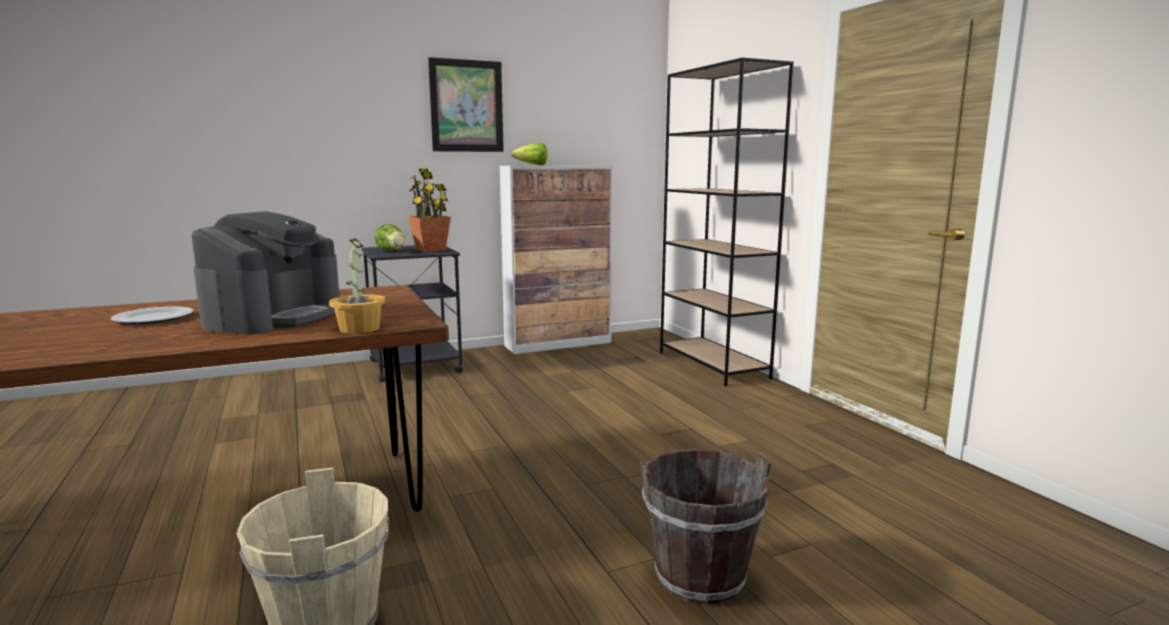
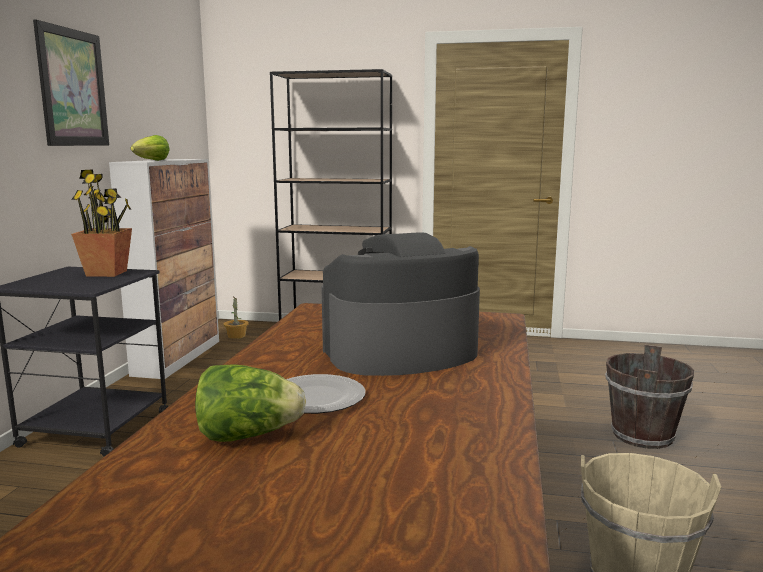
camera: 55 degrees left, 0 degrees up
coffee machine [192,211,340,335] -> coffee machine turned 75 degrees counterclockwise [321,232,480,376]
potted plant [329,239,386,334] -> potted plant moved to [223,297,249,339]
lettuce [375,224,405,251] -> lettuce moved to [195,364,306,442]

